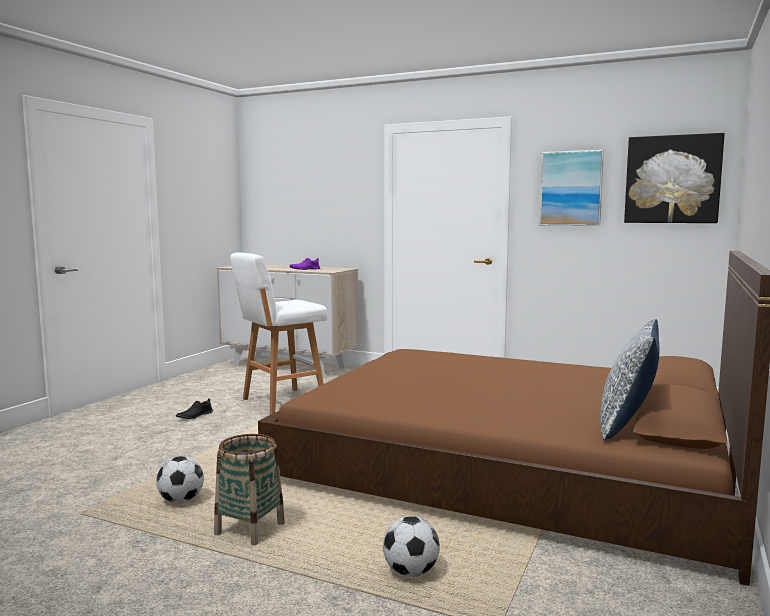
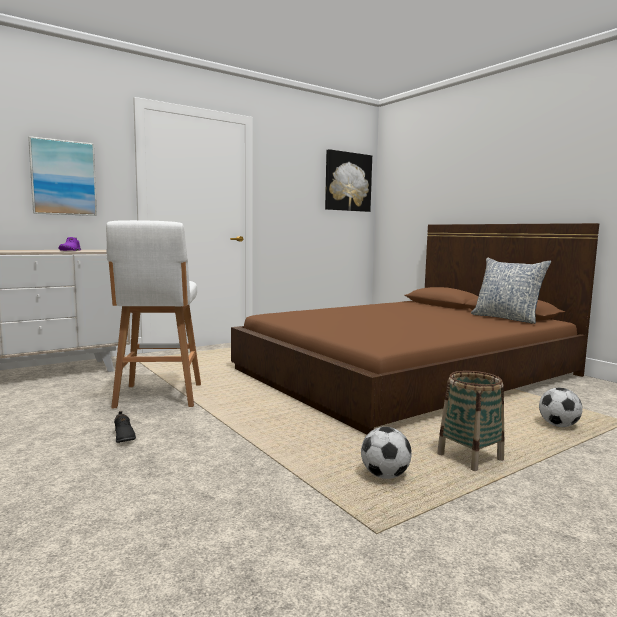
camera: 60 degrees left, 0 degrees up
picture [540,150,604,226] -> picture moved to [28,136,97,216]

